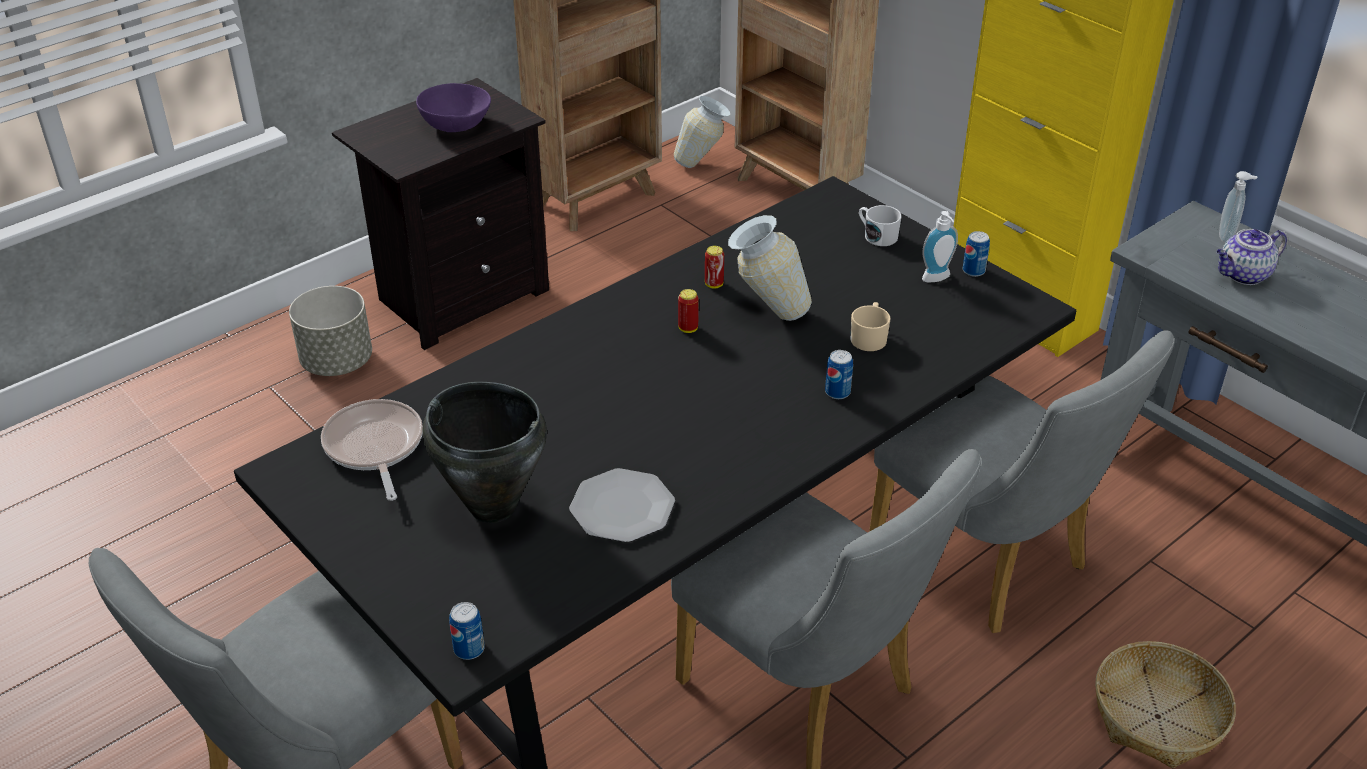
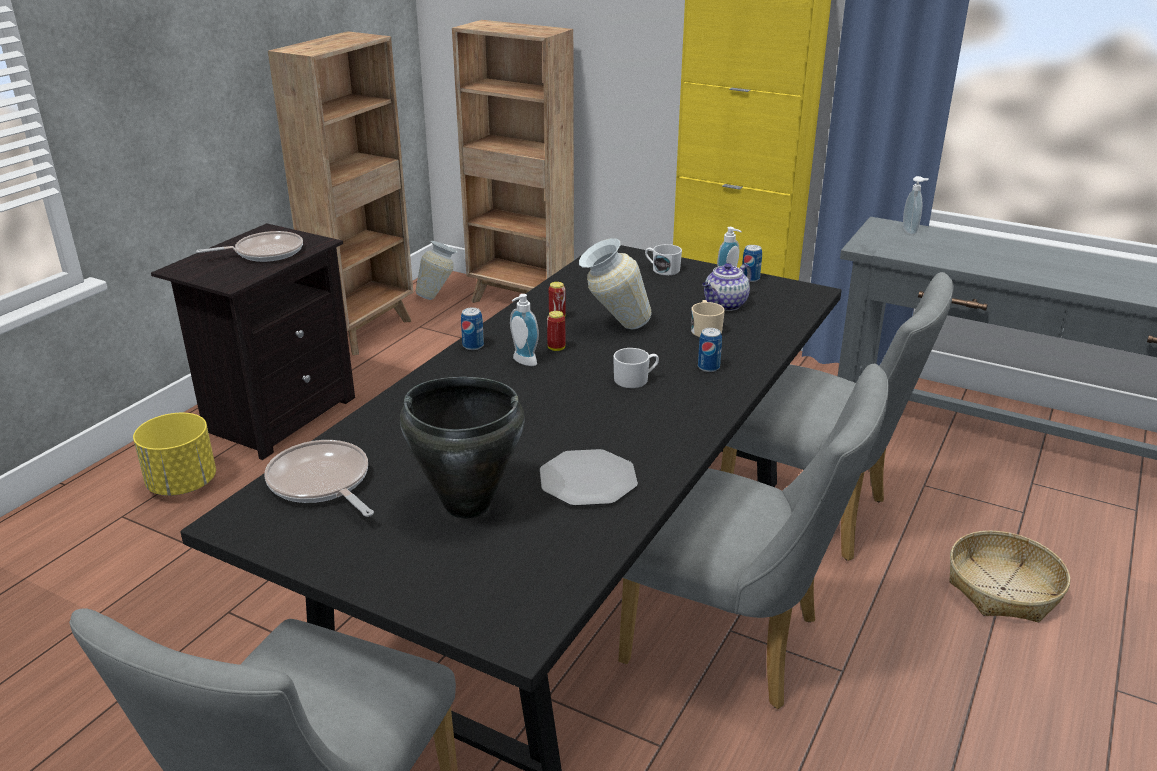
camera: 20 degrees left, 10 degrees down
grey planter [289,286,372,376] -> yellow planter [133,413,216,496]
purple bowl [416,83,491,132] -> frying pan [196,231,303,262]
can [449,602,485,660] -> can moved to [461,308,484,350]
teapot [1217,229,1287,285] -> teapot moved to [702,263,752,311]
none -> soap dispenser [510,294,539,366]
none -> white mug [613,348,659,388]

